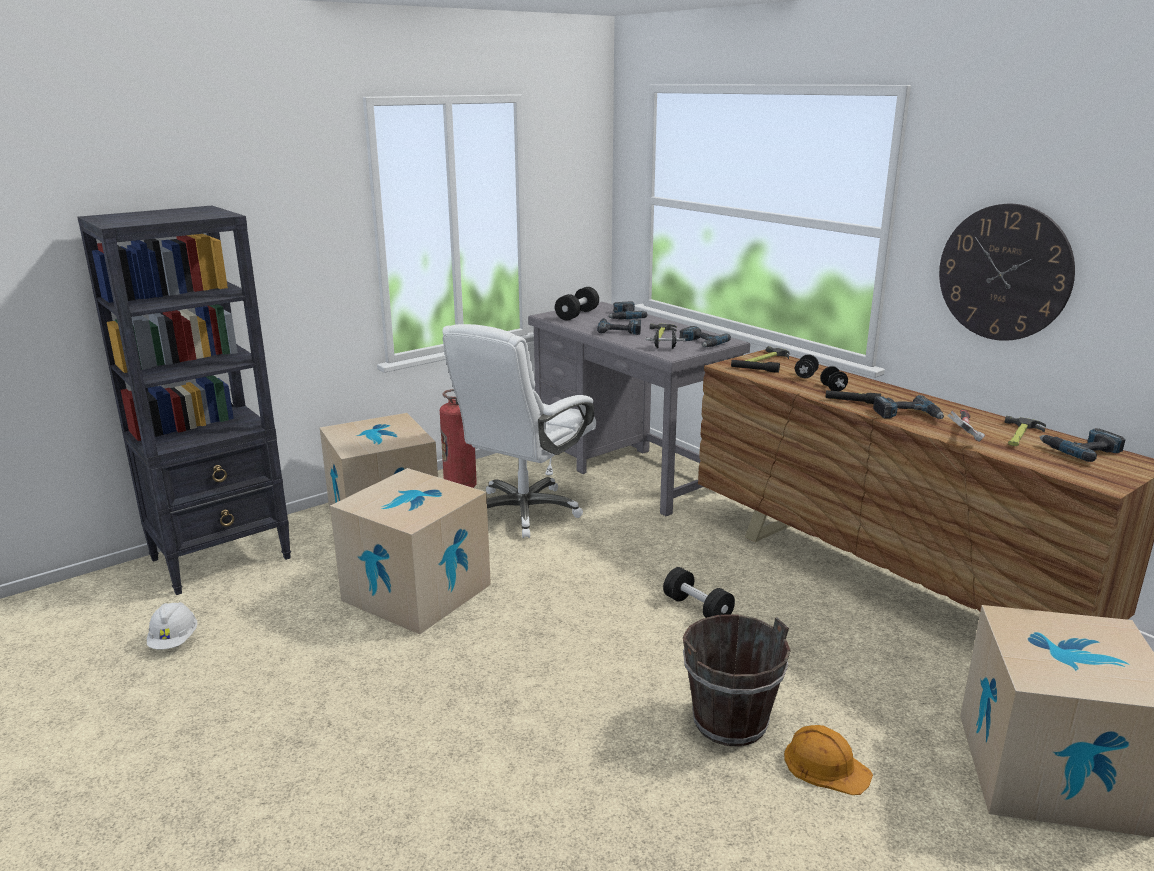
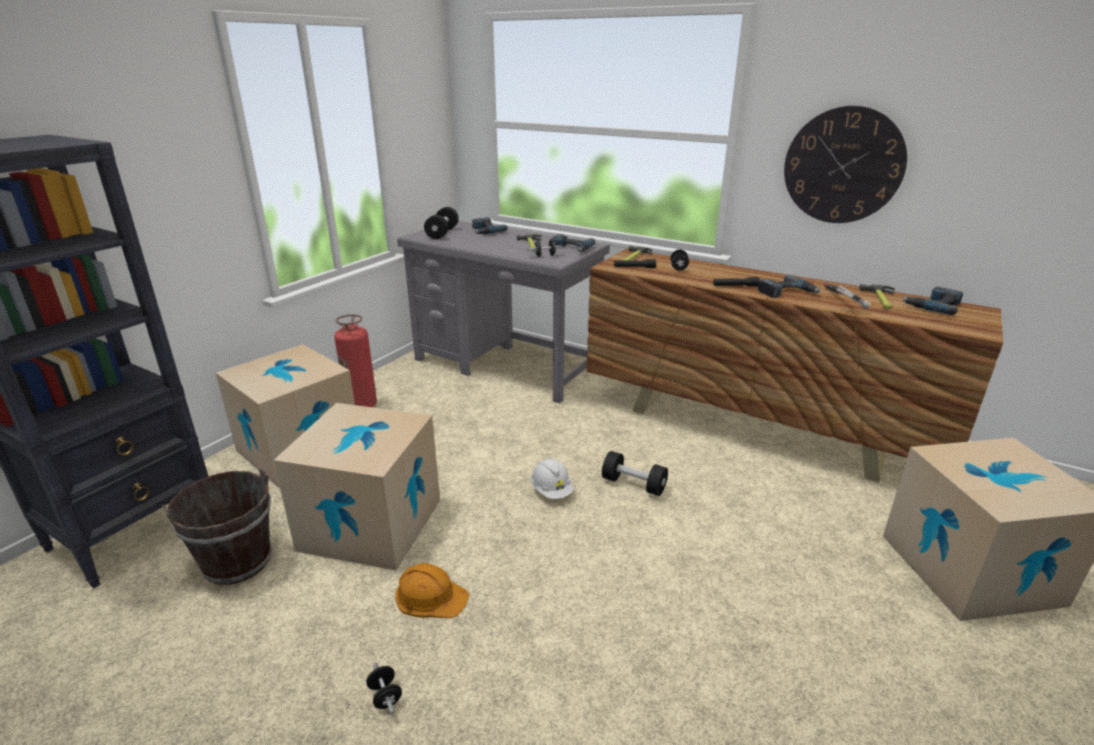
camera: 20 degrees left, 5 degrees up
white hard hat [147,602,197,649] -> white hard hat moved to [531,458,573,499]
white office chair [443,324,596,538] -> none
power drill [597,318,641,335] -> none
brown bucket [683,615,791,746] -> brown bucket moved to [162,468,271,585]
orange hard hat [784,725,873,795] -> orange hard hat moved to [395,563,469,618]
black dumbbell [820,366,848,391] -> black dumbbell moved to [366,663,402,714]

